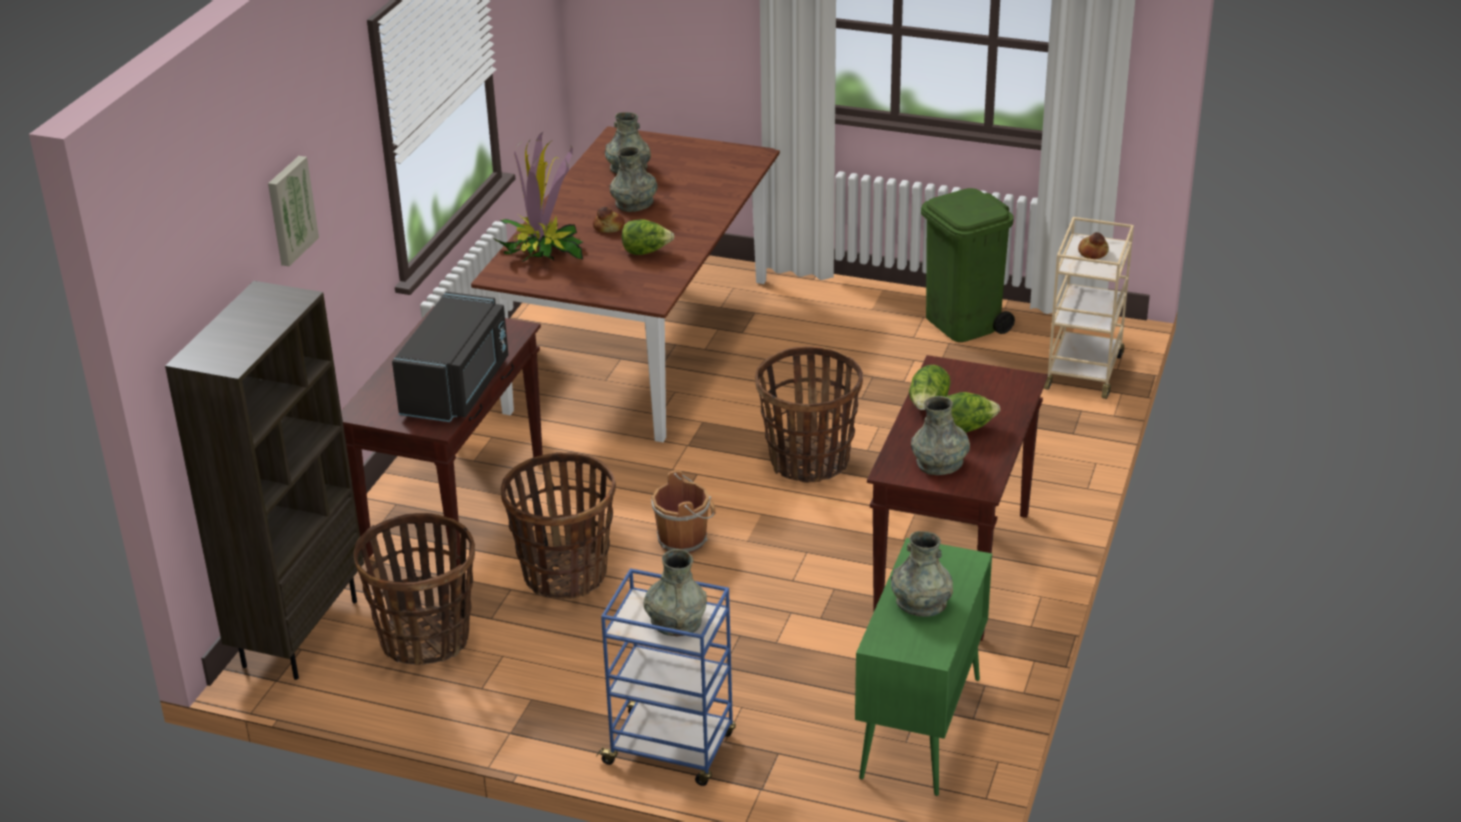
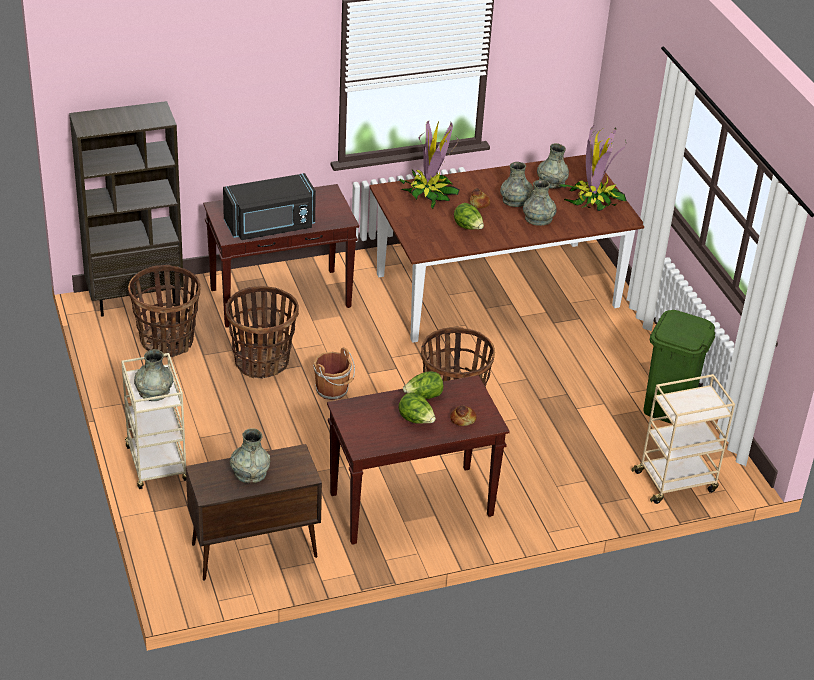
camera: 50 degrees right, 5 degrees up
picture [268,156,319,267] -> none
blue cart [596,568,736,786] -> beige cart [121,353,186,489]
green cabinet [855,538,992,796] -> brown cabinet [186,444,322,581]
grey vase [911,396,970,475] -> grey vase moved to [523,180,557,226]
bread [1078,232,1109,259] -> bread moved to [450,405,477,426]
none -> potted plant [559,125,627,211]

